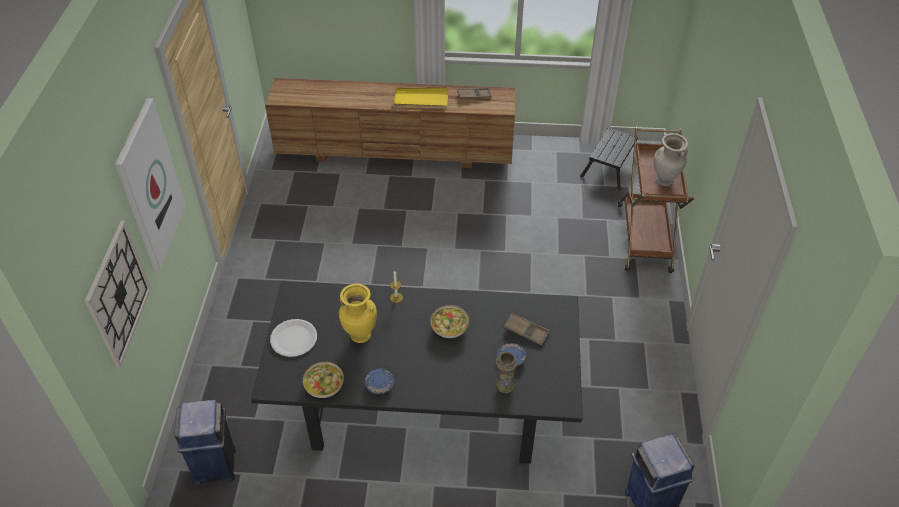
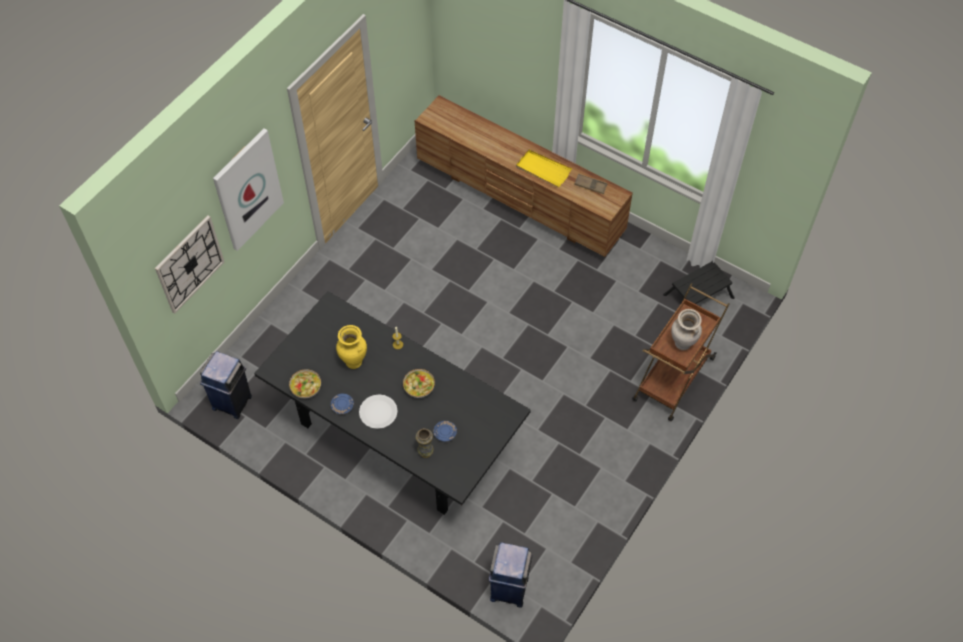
camera: 30 degrees right, 10 degrees up
white plate [270,319,317,357] -> white plate moved to [359,394,398,429]
brown tray [504,313,550,346] -> none

